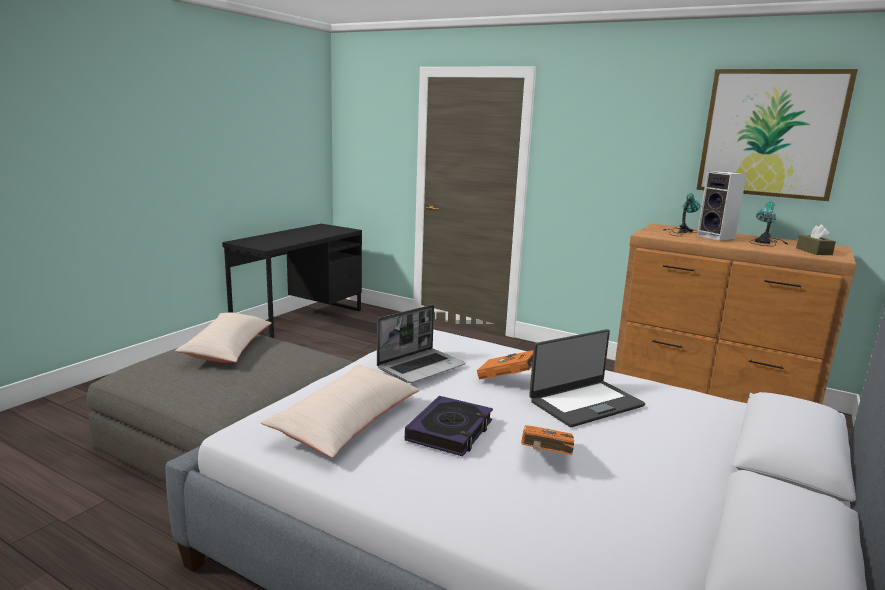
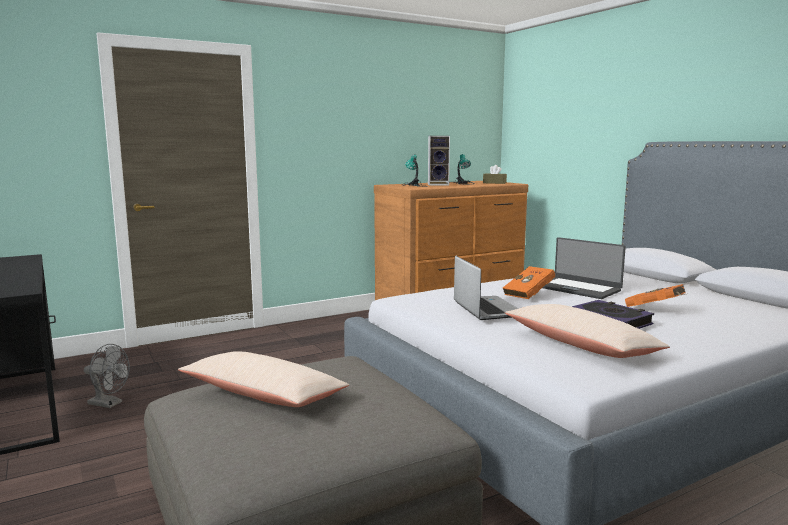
camera: 60 degrees left, 5 degrees down
laptop [529,329,645,427] -> laptop turned 135 degrees clockwise [543,237,626,299]
picture [696,69,858,201] -> none
none -> grey fan [84,344,130,408]

